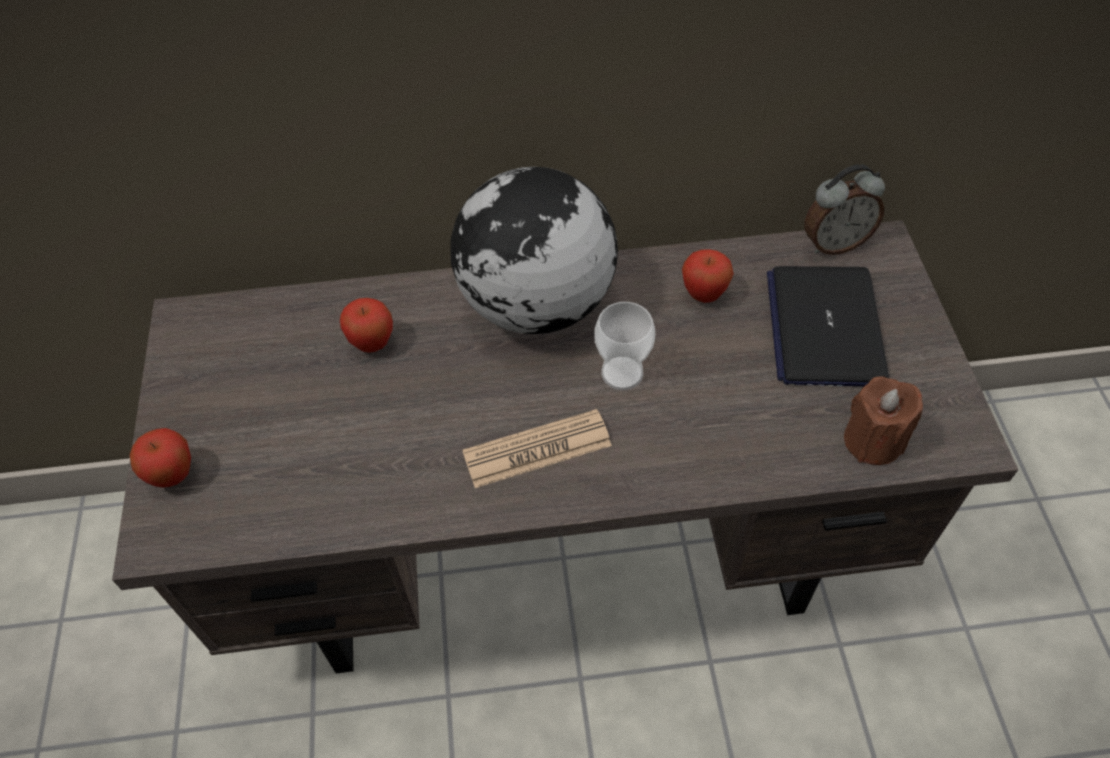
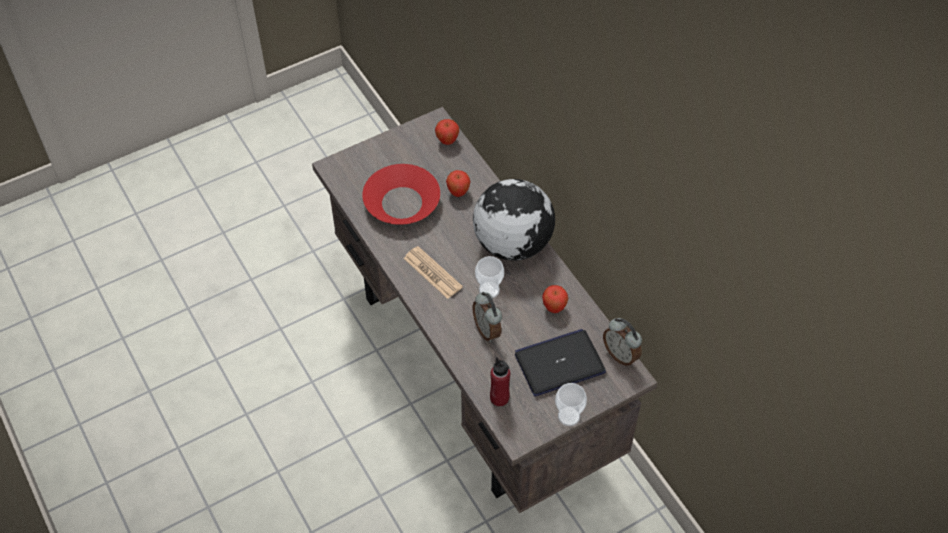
camera: 65 degrees right, 0 degrees up
apple [130,428,191,488] -> apple moved to [435,119,459,145]
brown candle [844,376,923,465] -> red bottle [490,357,510,407]
none -> red bowl [362,164,440,225]
none -> alarm clock [472,292,502,342]
none -> cup [555,383,587,426]

